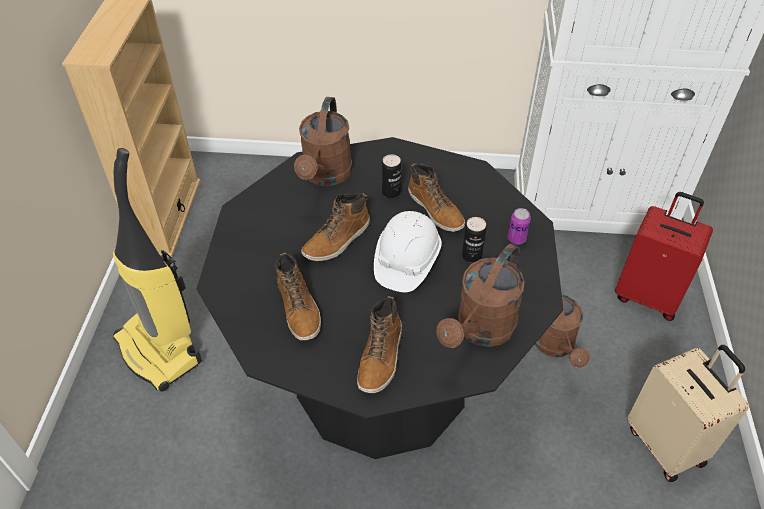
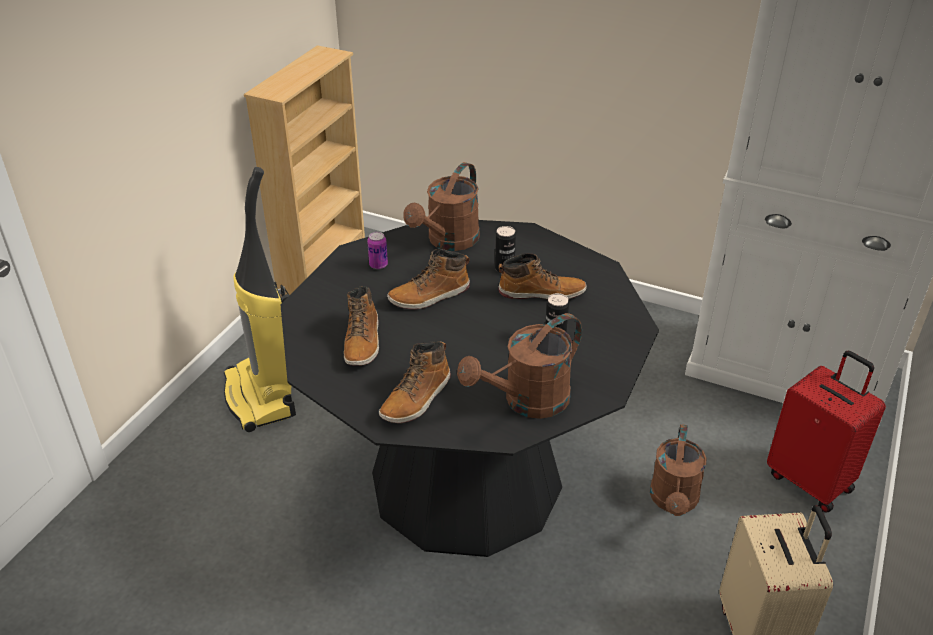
camera: 20 degrees right, 10 degrees down
white hard hat [374,211,442,292] -> none
boot [408,164,465,232] -> boot turned 75 degrees counterclockwise [499,253,587,299]
can [508,208,531,245] -> can moved to [367,232,388,269]

